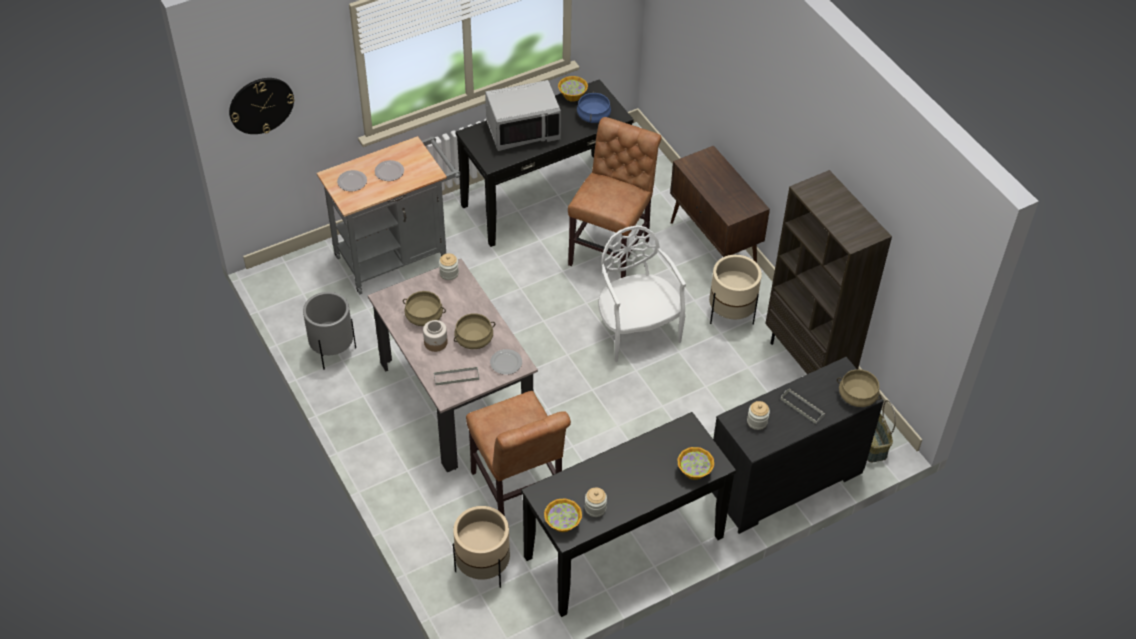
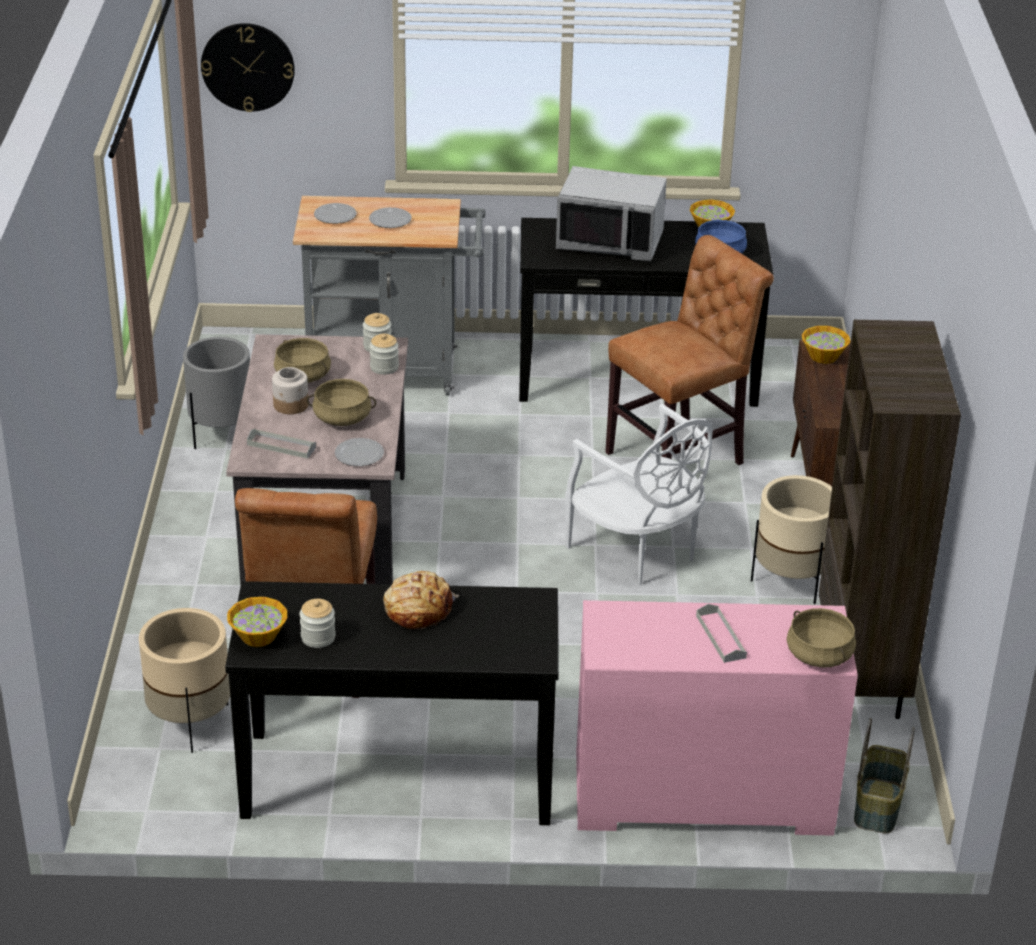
camera: 30 degrees right, 15 degrees down
white chair [598,225,686,362] -> white chair turned 135 degrees clockwise [565,404,713,585]
bowl [678,447,714,480] -> bowl moved to [802,326,850,364]
black dresser [712,357,884,534] -> pink dresser [576,600,858,836]
jar [747,401,770,430] -> jar moved to [369,333,399,375]
none -> bread [383,571,459,629]

